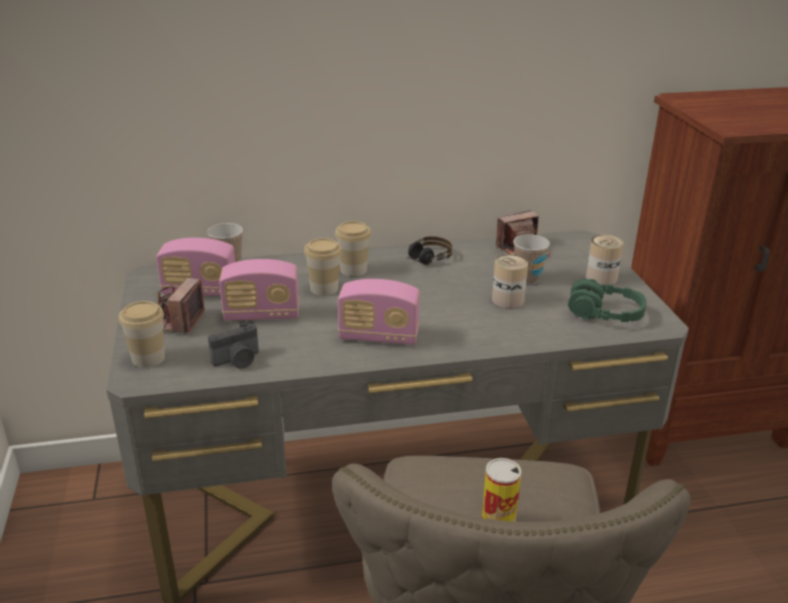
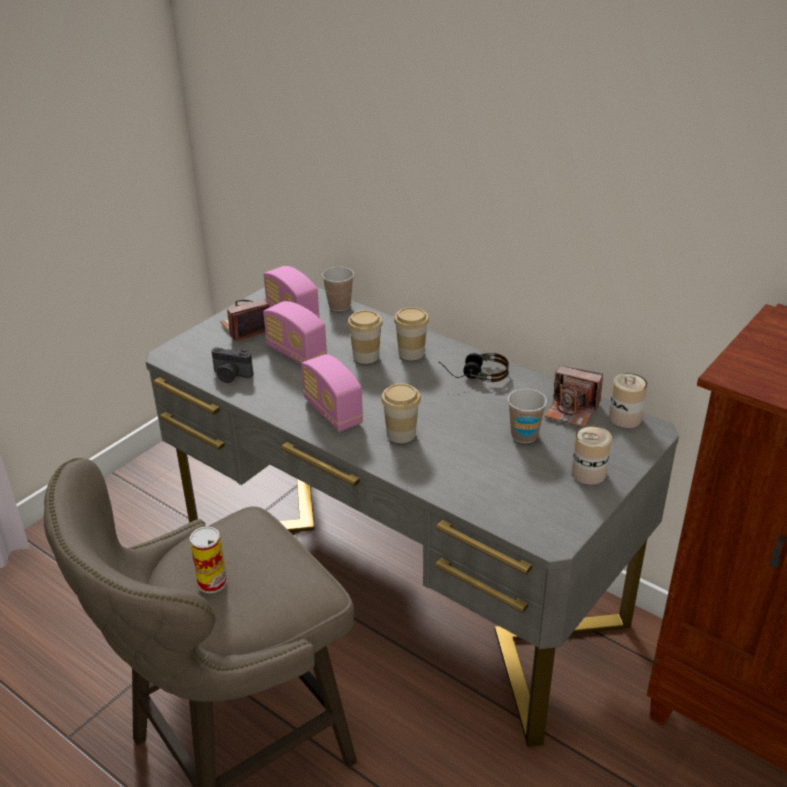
camera: 50 degrees right, 5 degrees up
cup [119,301,165,368] -> cup moved to [381,383,421,443]
can [492,254,528,308] -> can moved to [609,373,648,428]
green headphones [568,279,646,322] -> none

